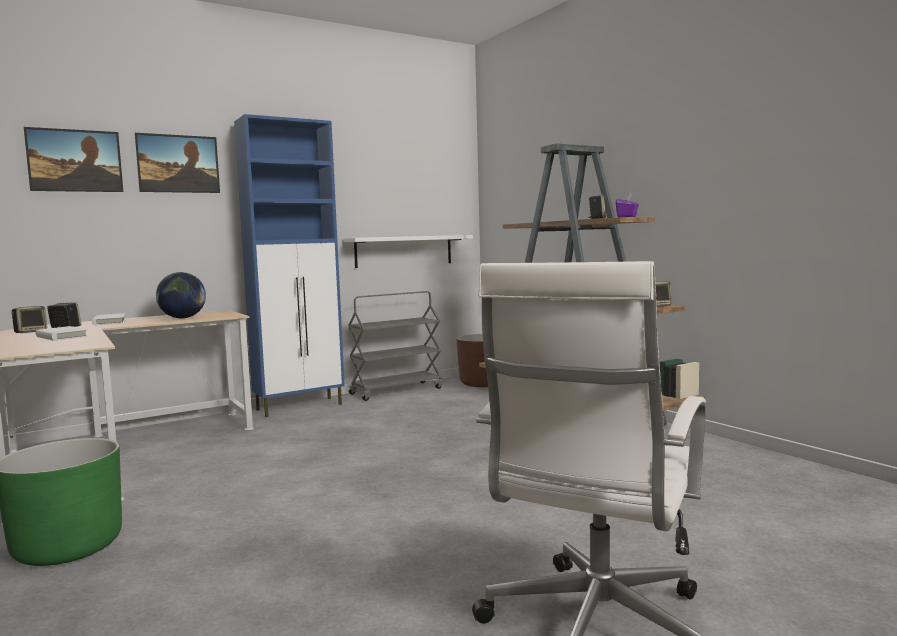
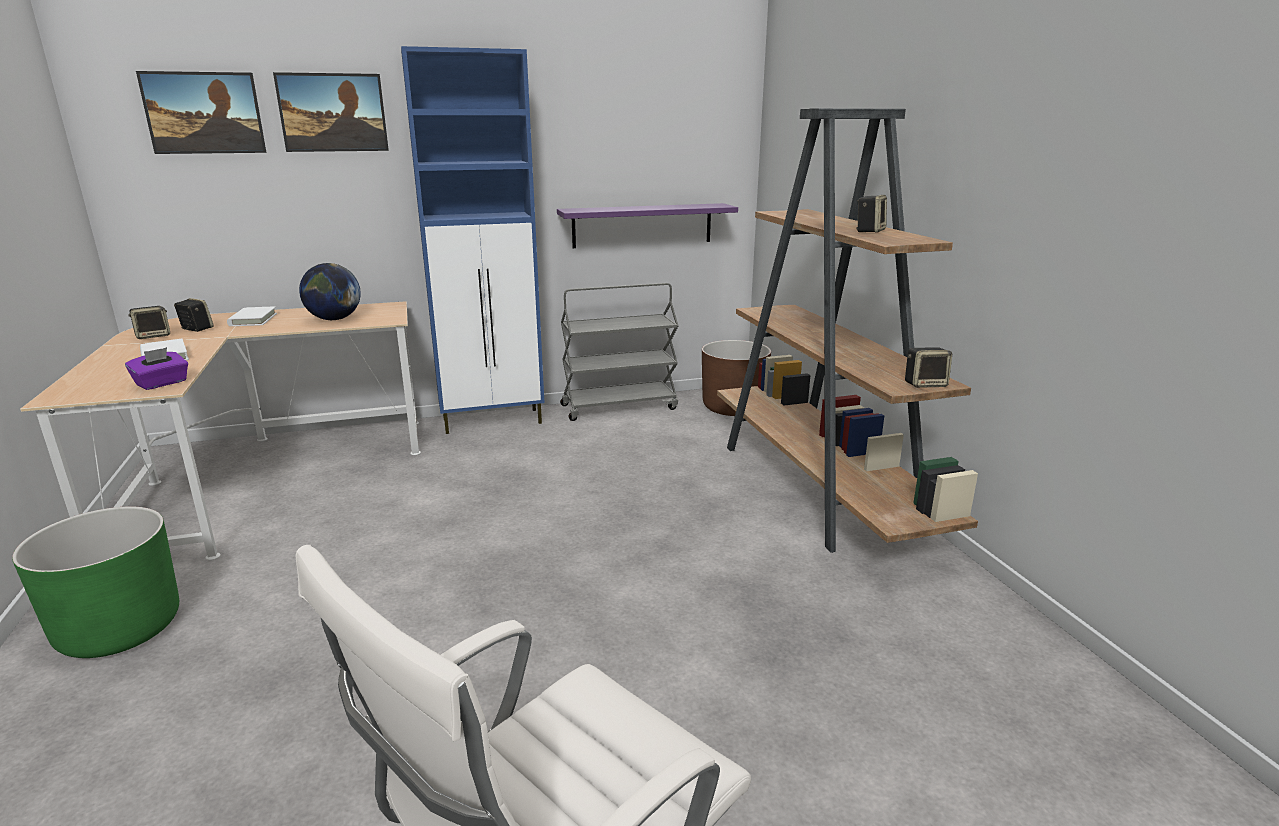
camera: 15 degrees right, 15 degrees up
white shelf [343,235,473,268] -> purple shelf [557,203,738,248]
purple tissue box [616,192,639,218] -> purple tissue box moved to [125,347,188,390]

